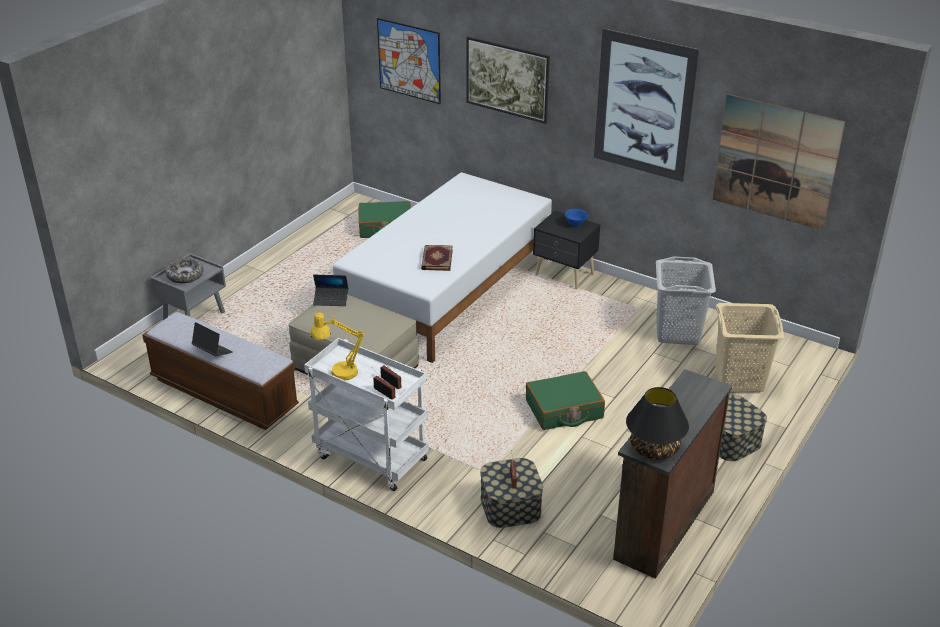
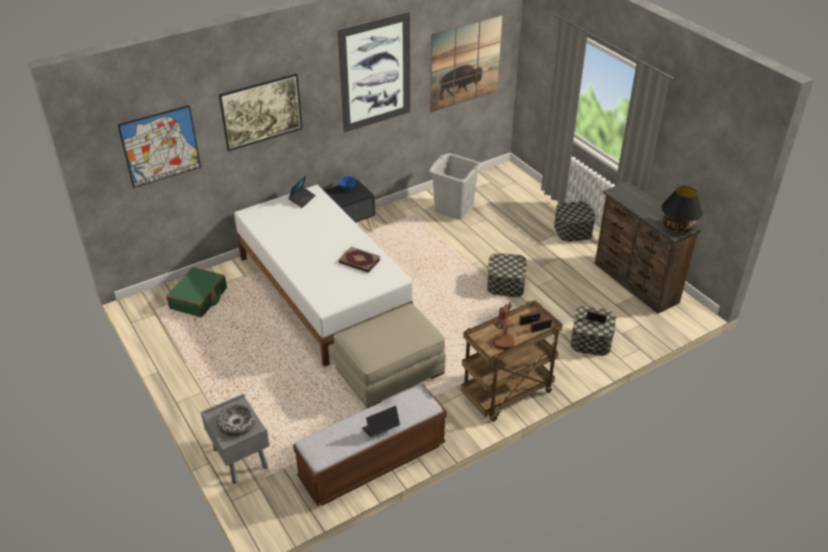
camera: 65 degrees left, 5 degrees up
white cart [304,338,429,491] -> brown cart [461,300,563,422]
yellow table lamp [310,312,364,380] -> brown table lamp [492,302,515,350]
laptop [313,275,348,306] -> laptop moved to [288,176,316,208]
green suitcase [526,371,605,430] -> storage box [487,253,527,297]
beige laundry basket [715,303,785,392] -> none

